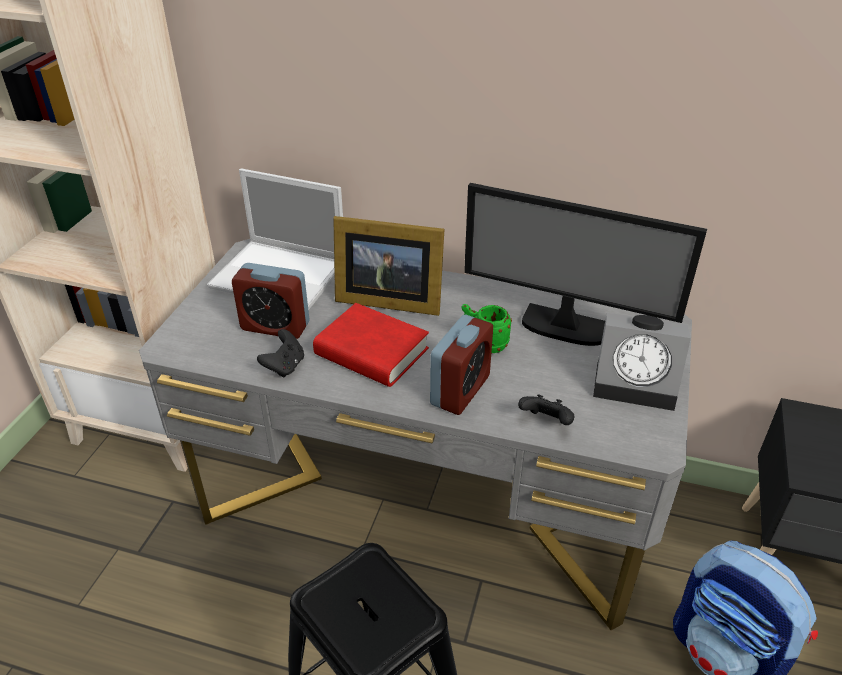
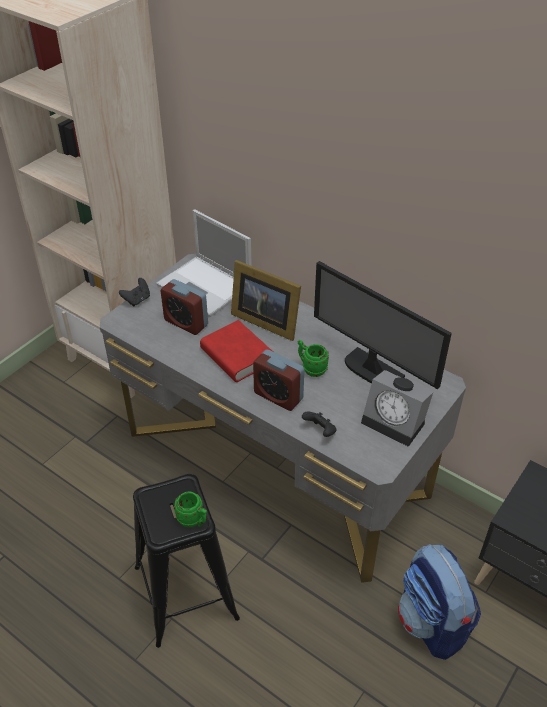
camera: 20 degrees right, 5 degrees up
black game controller [257,329,304,378] -> black game controller moved to [119,278,150,306]
alarm clock [430,315,493,415] -> alarm clock turned 75 degrees clockwise [253,349,304,411]
none -> green mug [174,492,207,527]

